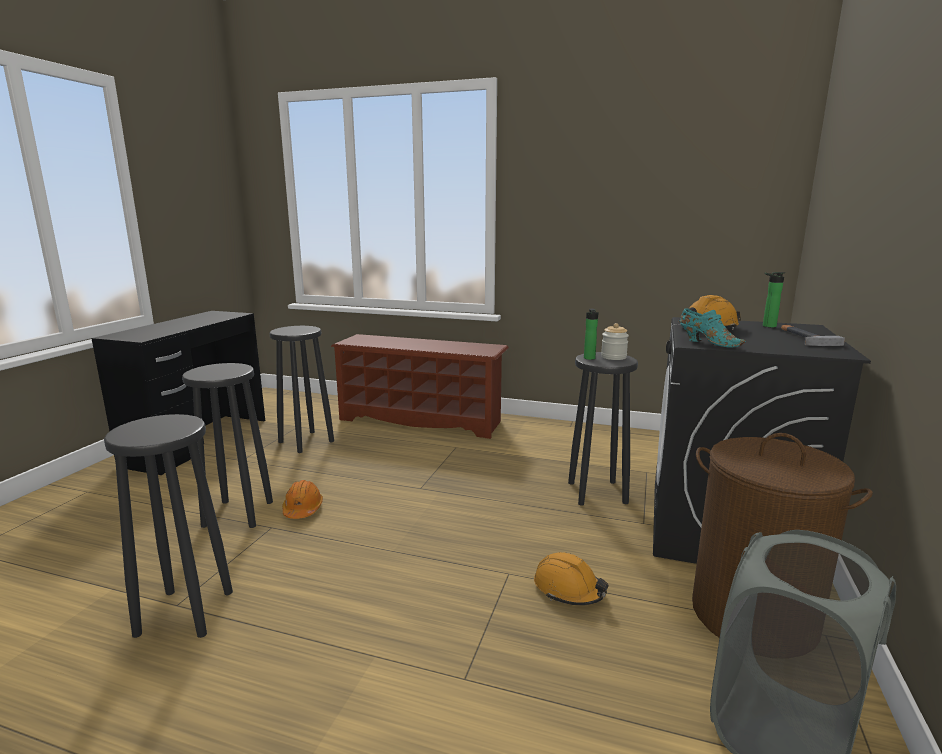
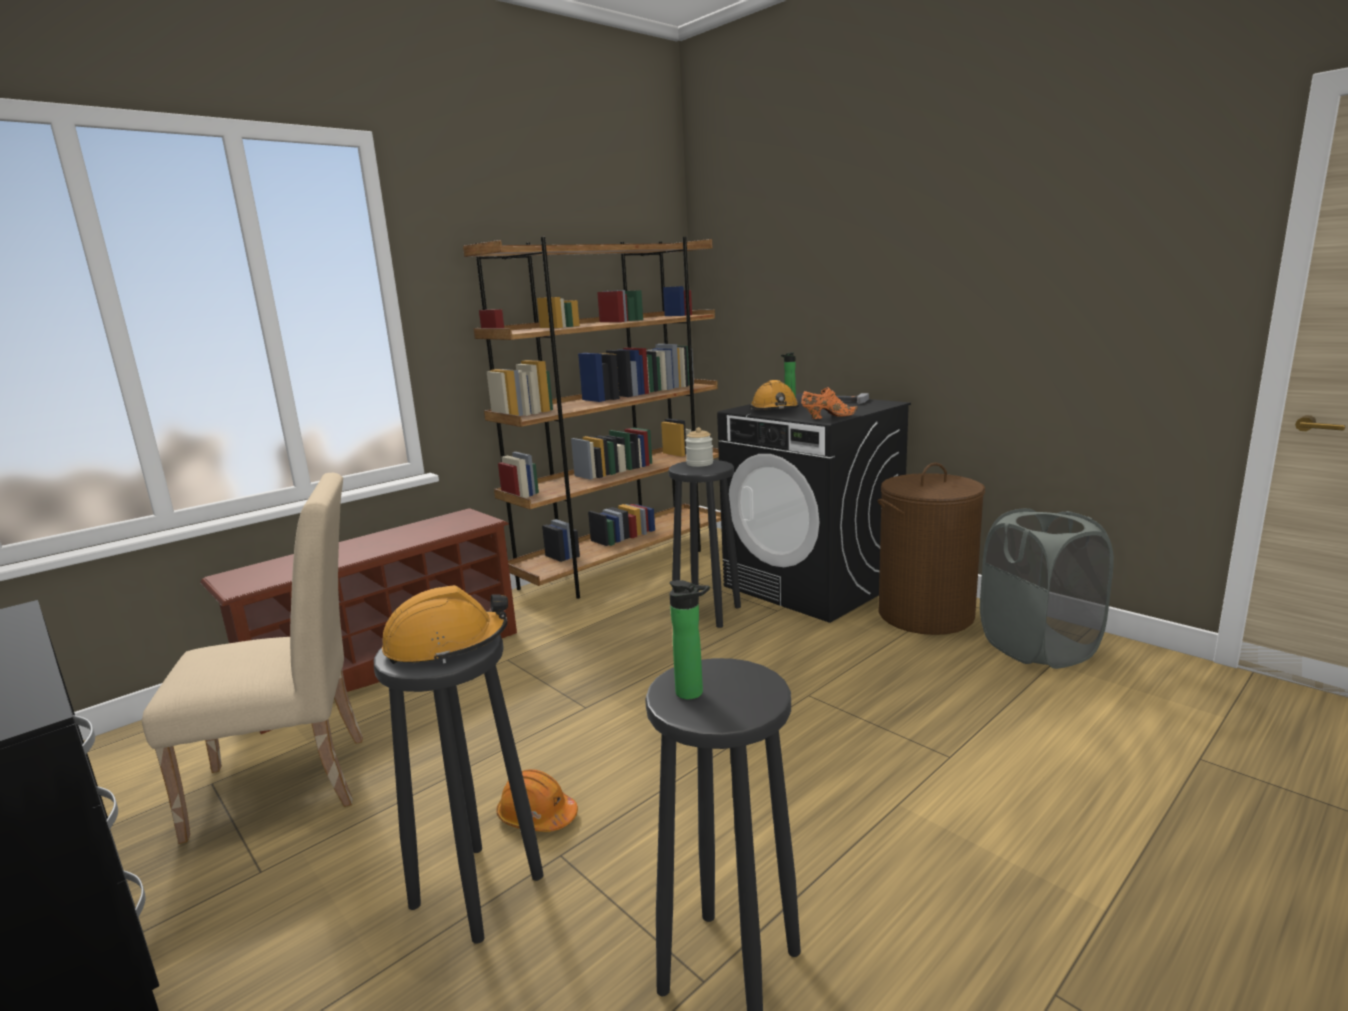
camera: 60 degrees left, 0 degrees up
black stool [270,326,334,453] -> beige chair [142,473,363,844]
orange hard hat [534,552,609,606] -> orange hard hat moved to [382,585,508,664]
bottle [584,308,599,360] -> bottle moved to [669,580,710,699]
turquoise shoe [680,308,746,348] -> orange shoe [801,387,858,419]
none -> brown bookcase [463,237,721,599]

